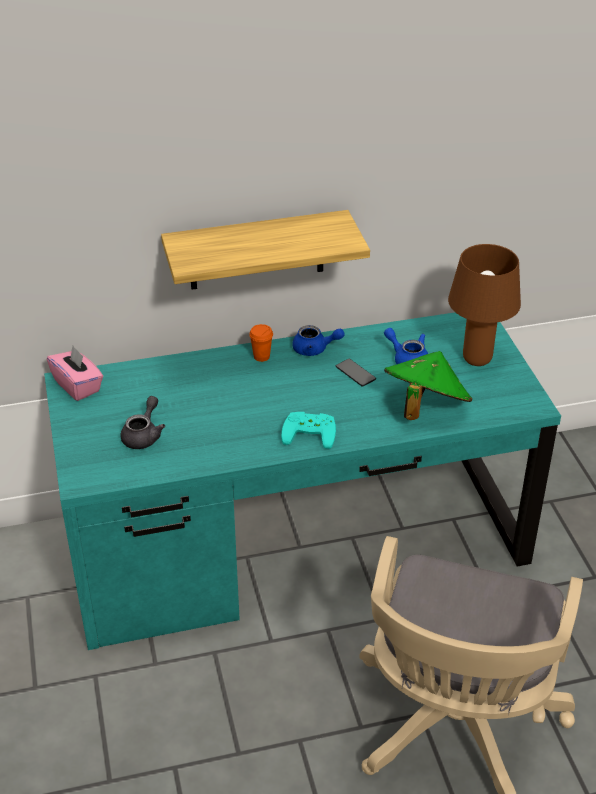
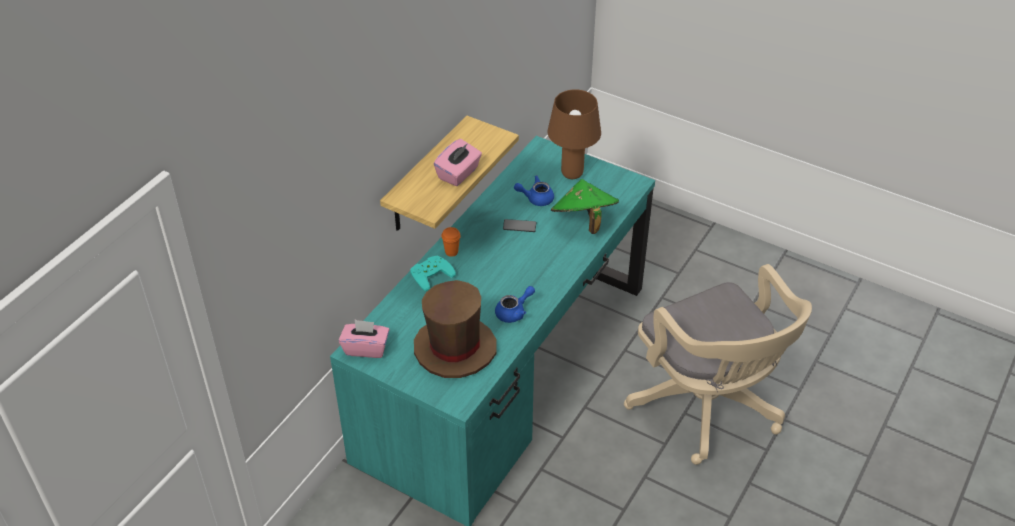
camera: 45 degrees left, 5 degrees up
grey teapot [121,396,165,449] -> brown hat [414,280,497,378]
turquoise game controller [281,412,336,449] -> turquoise game controller moved to [410,255,456,292]
blue teapot [292,325,345,356] -> blue teapot moved to [495,286,535,323]
none -> pink tissue box [434,139,482,186]

